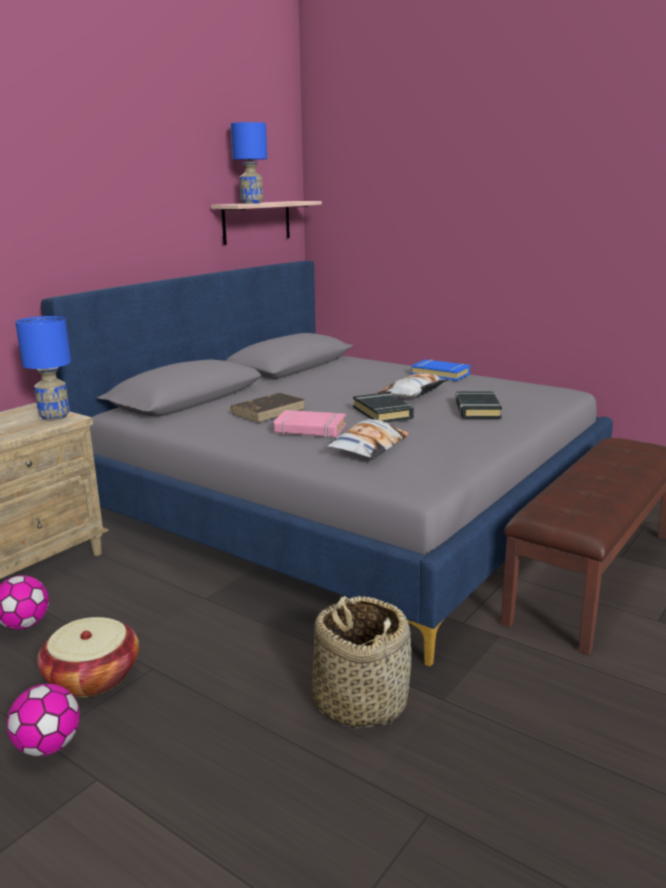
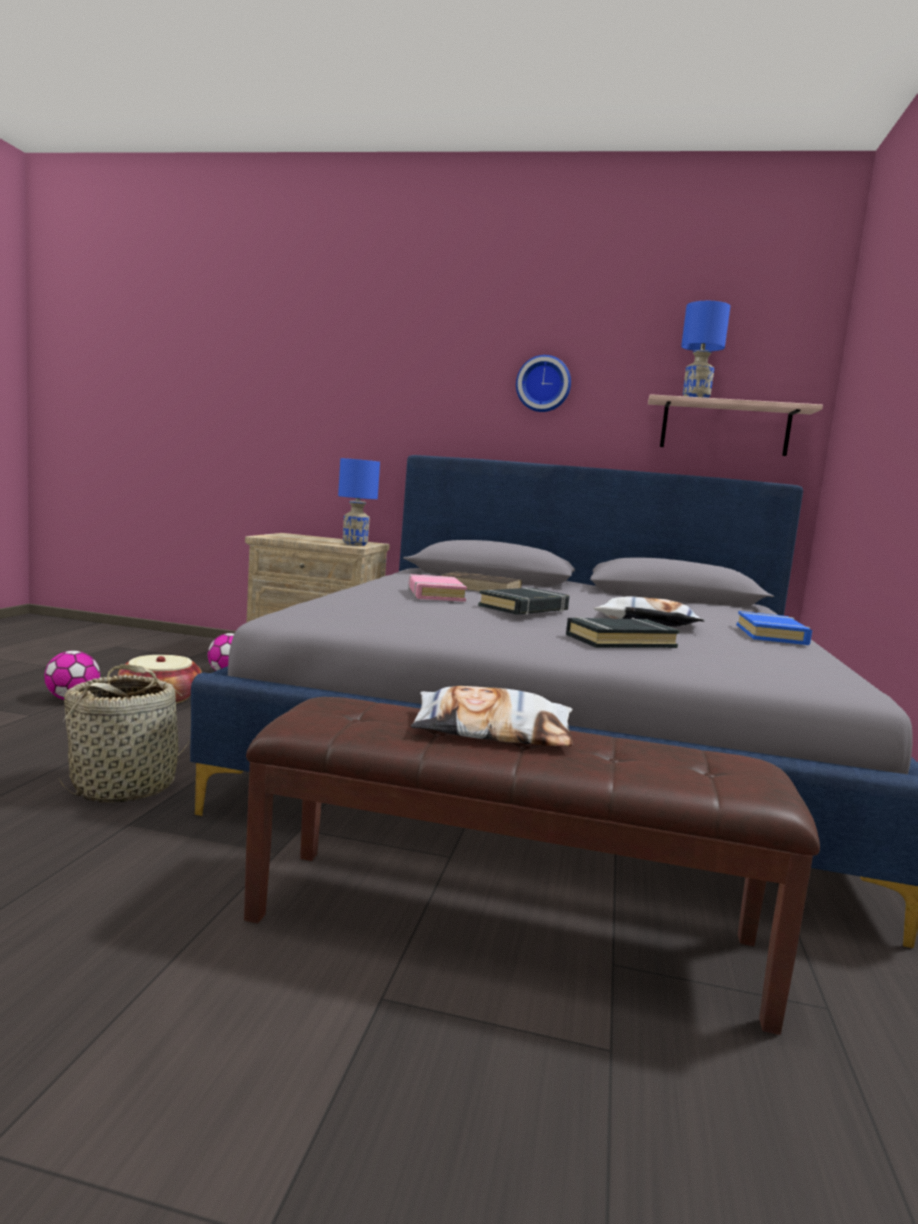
camera: 65 degrees right, 10 degrees down
pillow [327,419,410,459] -> pillow moved to [411,686,574,746]
none -> wall clock [516,355,571,412]

